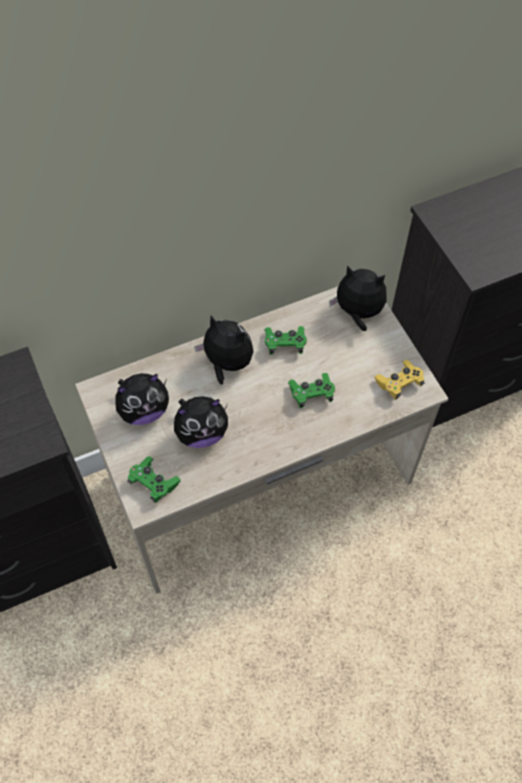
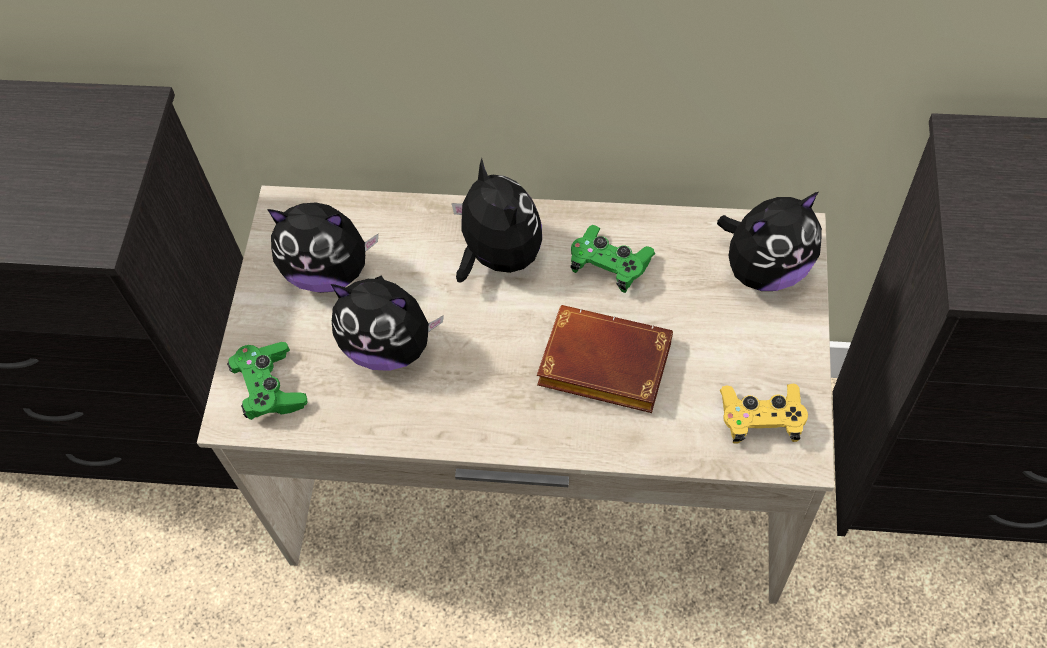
camera: 35 degrees right, 0 degrees up
green game controller [288,373,335,408] -> brown book [537,305,673,413]
plush toy [329,265,387,332] -> plush toy turned 105 degrees clockwise [717,192,822,291]

